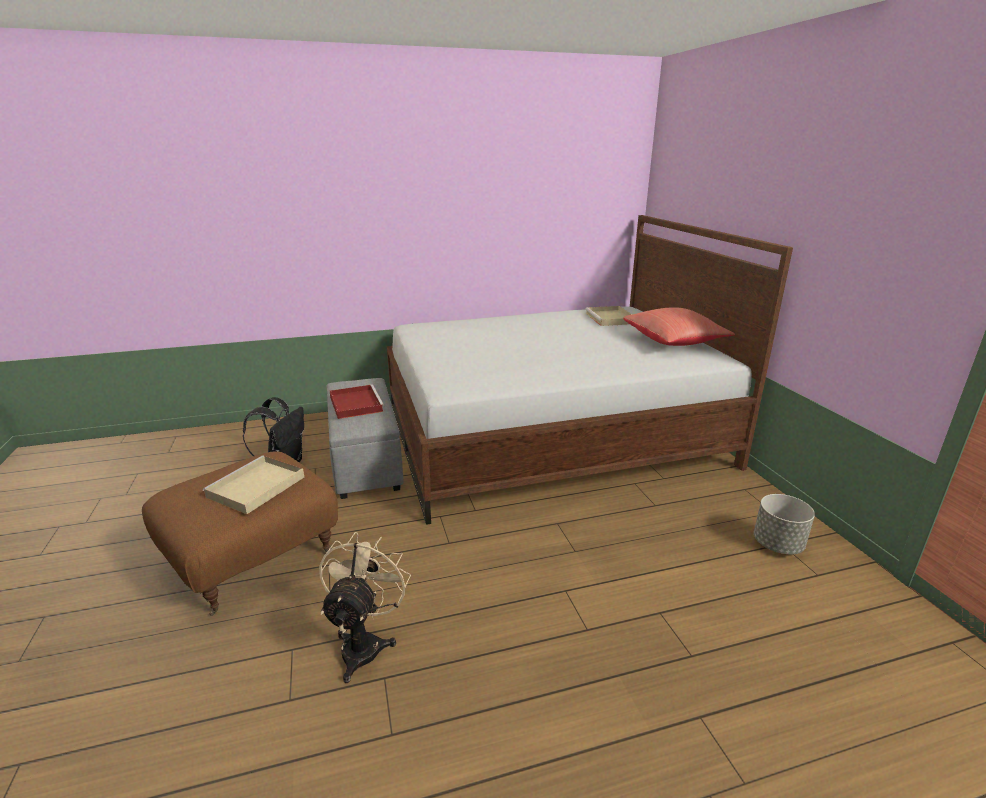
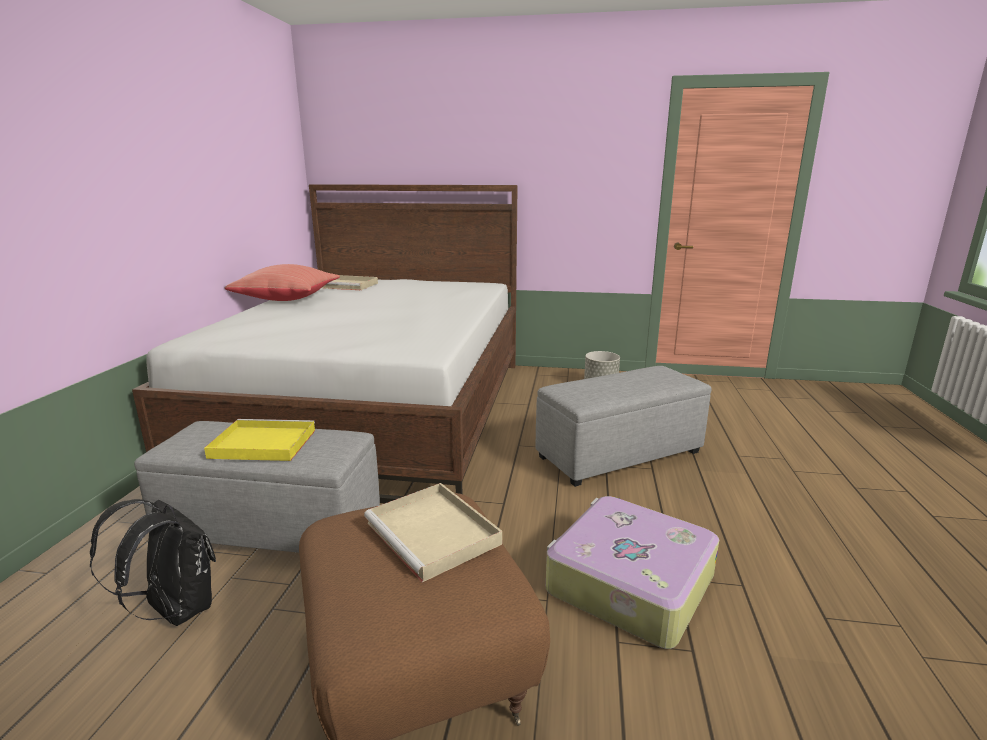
camera: 65 degrees left, 5 degrees down
beige fan [319,532,411,683] -> suitcase [546,496,719,649]
red tray [330,385,385,419] -> yellow tray [204,419,315,461]
red pillow [623,307,735,346] -> red pillow moved to [225,264,340,301]
none -> grey ottoman [535,366,711,487]

